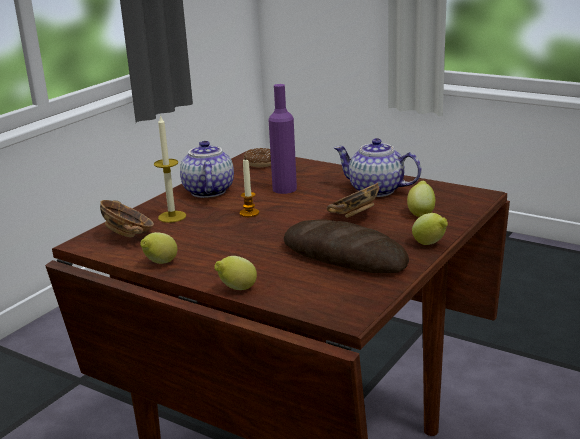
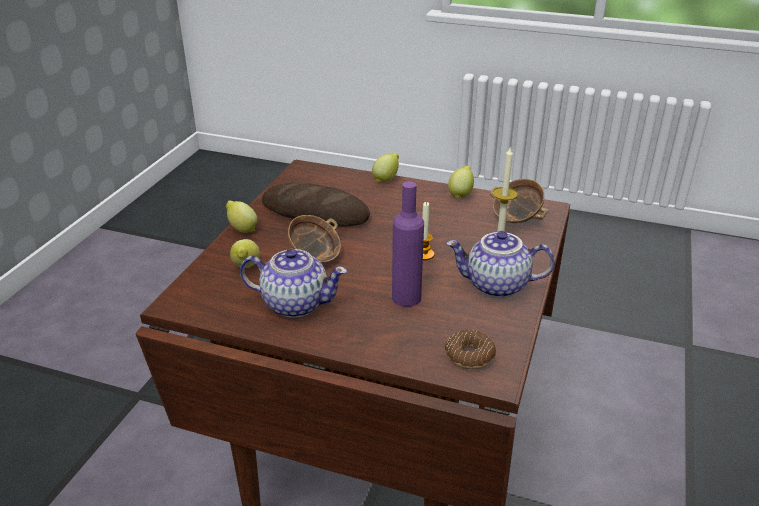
camera: 165 degrees right, 10 degrees up
teapot [180,141,234,198] -> teapot turned 120 degrees clockwise [446,231,555,298]

